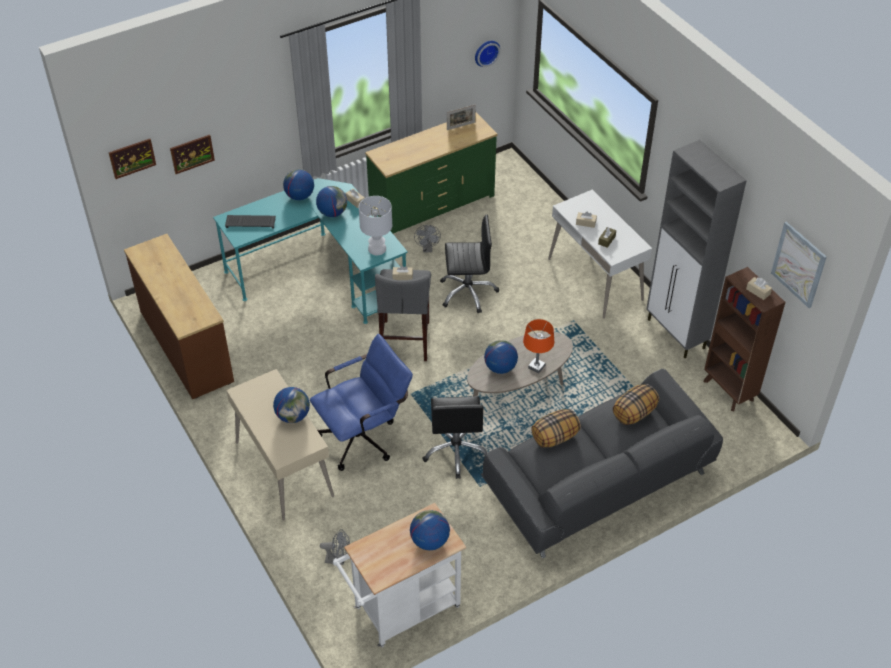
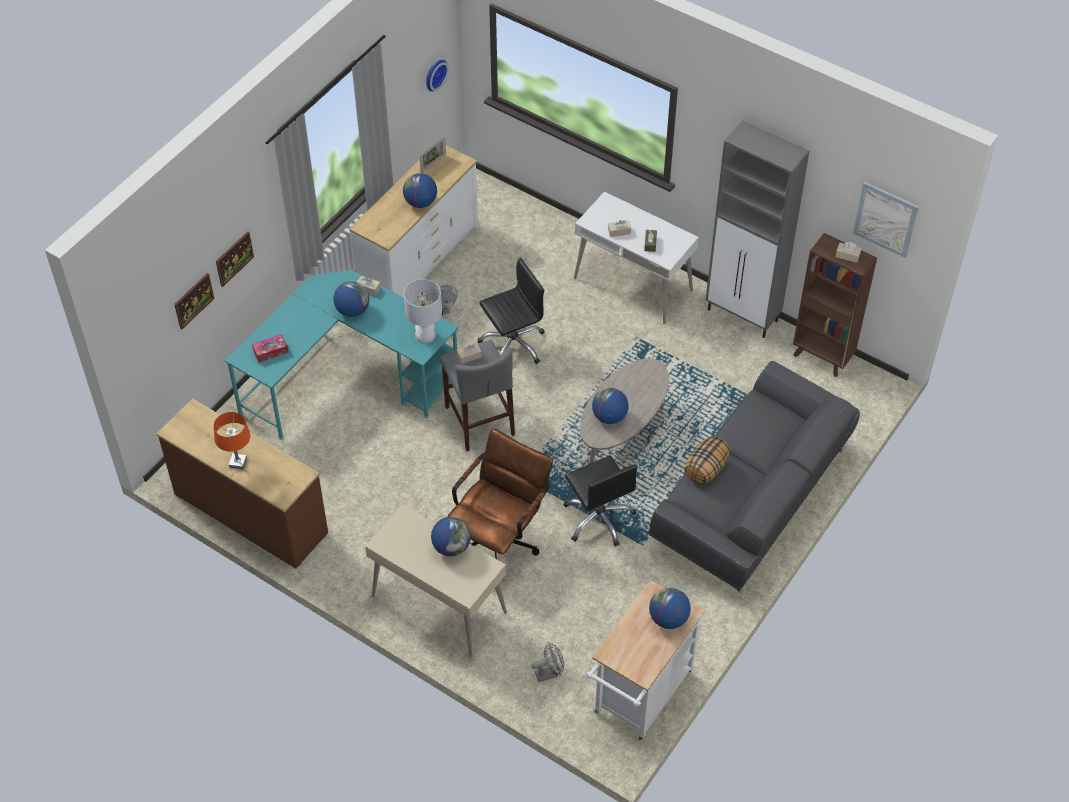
camera: 25 degrees left, 5 degrees up
picture [109,139,156,179] -> picture moved to [216,231,254,287]
keyboard [225,215,276,228] -> tissue box [252,334,289,363]
globe [283,169,314,200] -> globe moved to [403,173,437,208]
blue office chair [310,334,413,471] -> brown office chair [447,429,553,559]
green dresser [365,113,497,235] -> white dresser [349,145,478,298]
orange table lamp [523,319,554,373] -> orange table lamp moved to [214,412,250,469]
pillow [613,384,659,425] -> none

